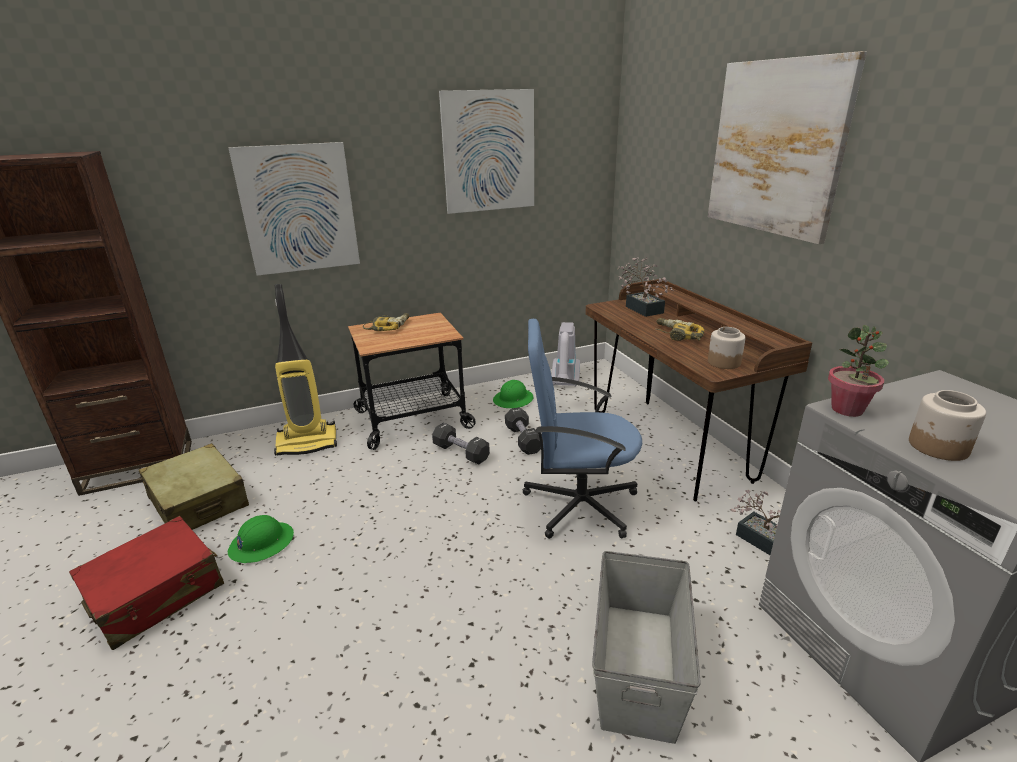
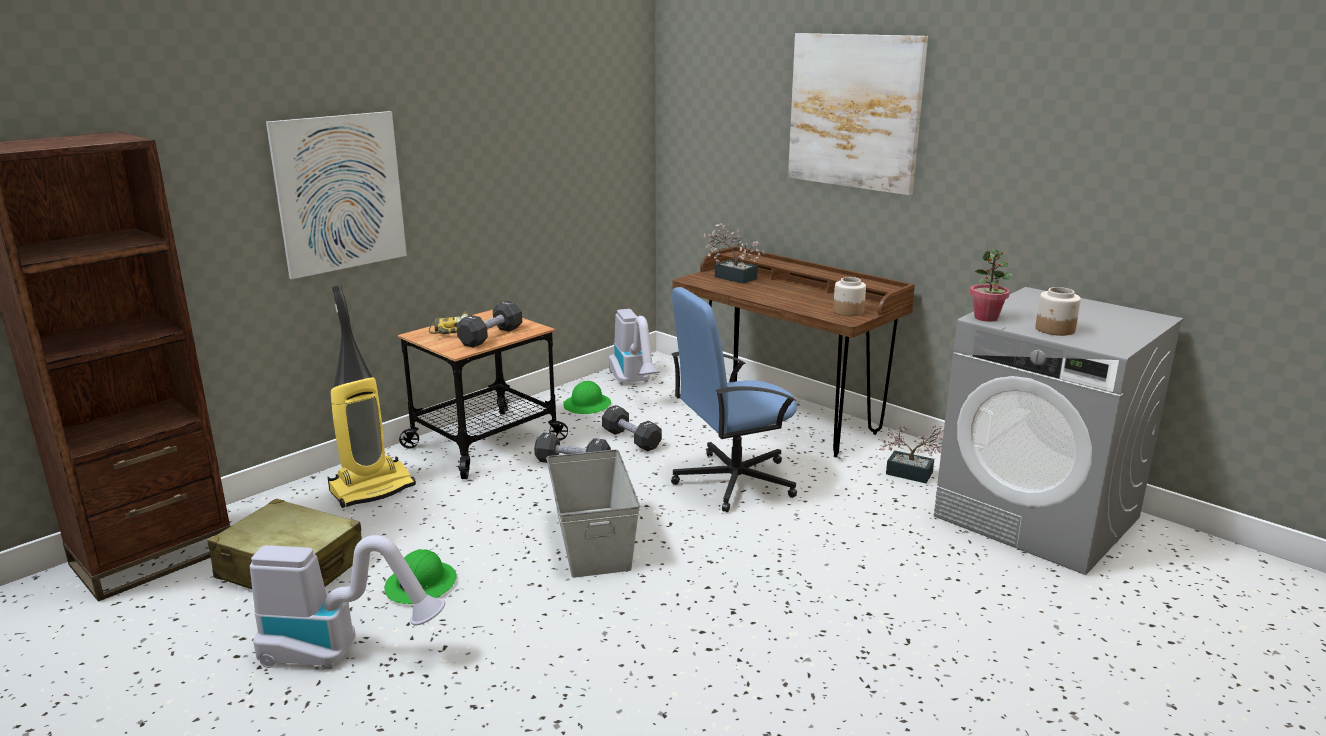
camera: 25 degrees left, 5 degrees down
red suitcase [69,516,224,650] -> vacuum cleaner [250,535,445,668]
picture [439,89,534,214] -> none
grey storage box [592,551,701,744] -> grey storage box moved to [546,450,640,578]
power drill [656,318,705,341] -> none
none -> black dumbbell [456,301,522,348]

